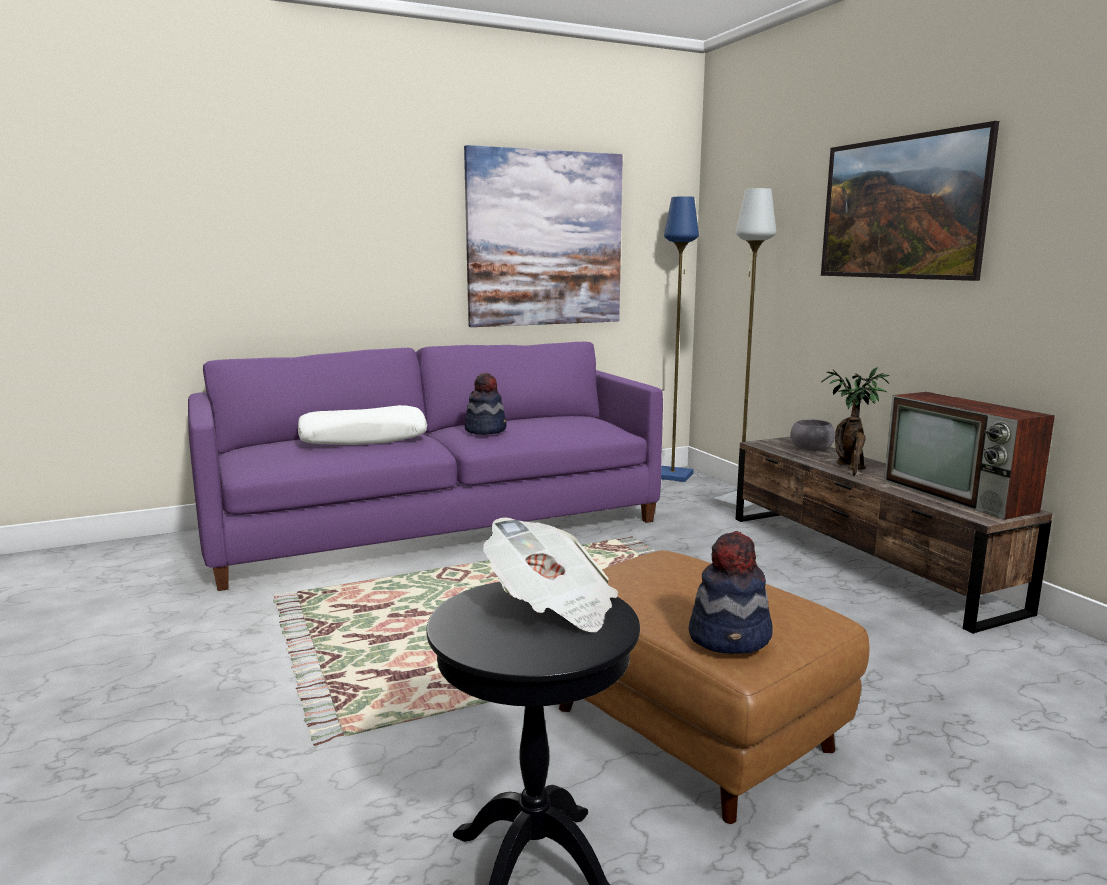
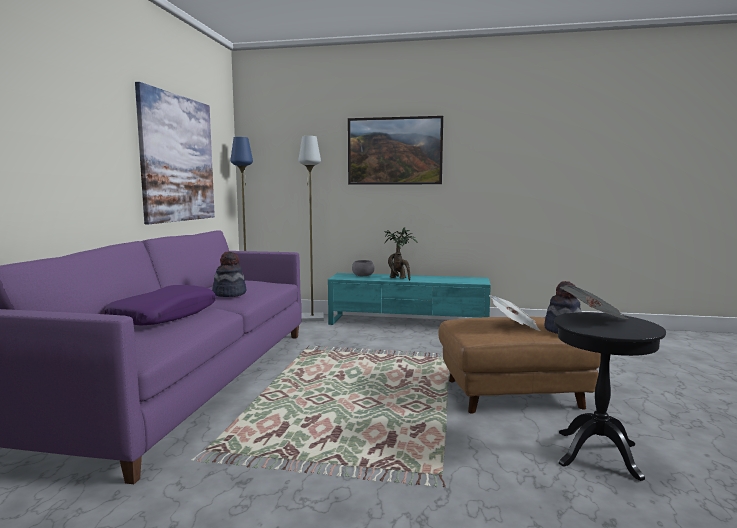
camera: 55 degrees left, 5 degrees down
white pillow [298,405,427,445] -> purple pillow [104,285,216,326]
brown tv stand [736,437,1053,634] -> turquoise tv stand [328,273,491,325]
television [884,392,1055,520] -> none
none -> newspaper [489,295,540,331]

